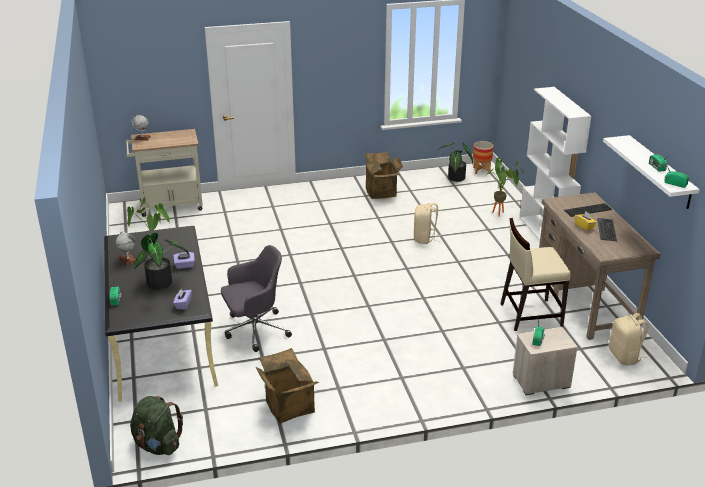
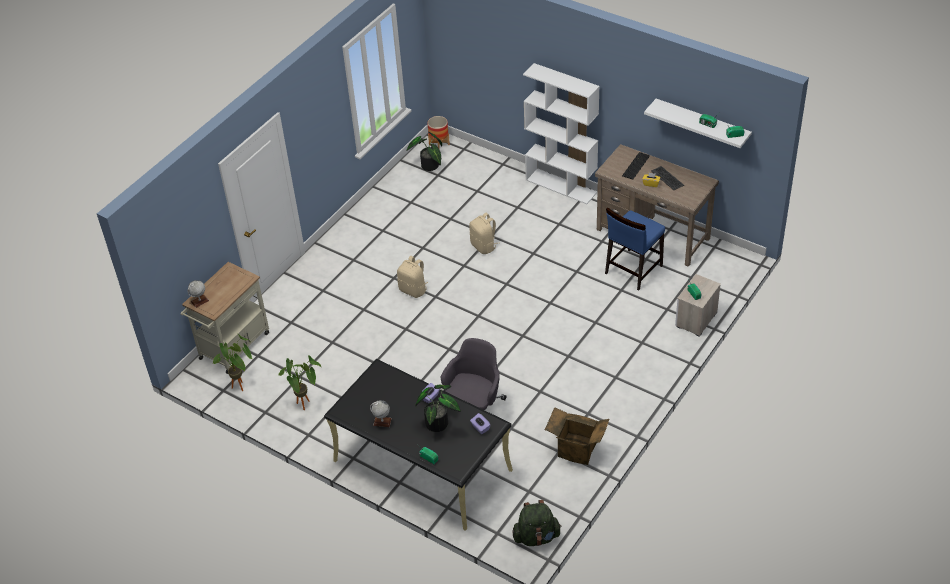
camera: 40 degrees left, 15 degrees up
cardboard box [364,151,403,199] -> none
potted plant [486,158,524,217] -> potted plant moved to [213,334,253,391]
beige chair [500,218,571,331] -> blue chair [605,208,665,291]
beige backpack [609,313,648,365] -> beige backpack moved to [397,256,428,298]

